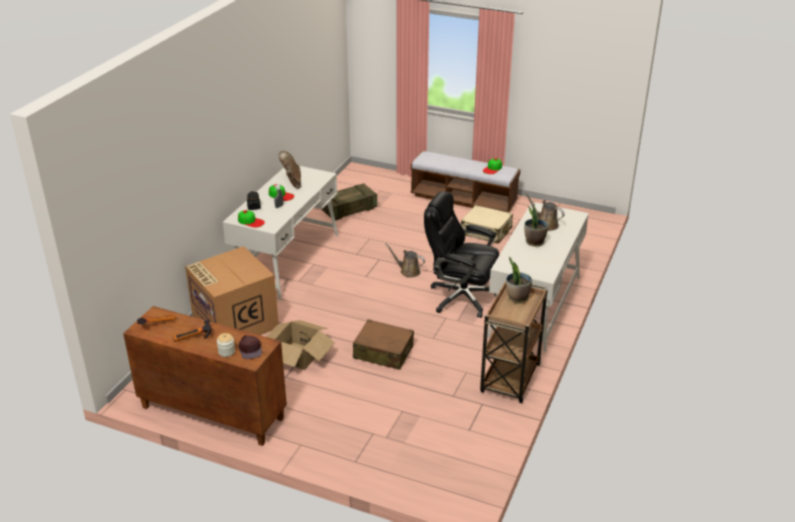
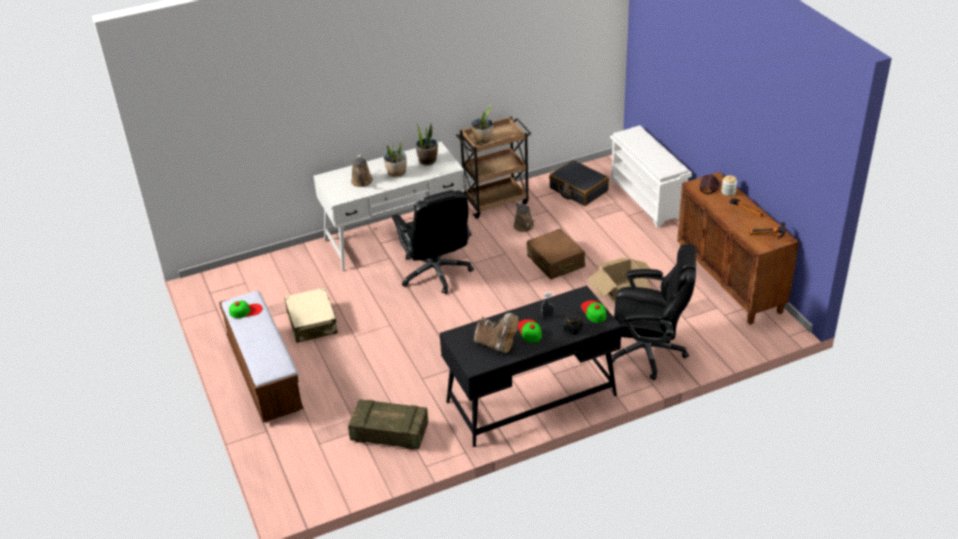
camera: 135 degrees left, 5 degrees up
cardboard box [185,246,279,335] -> black office chair [612,244,696,380]
white desk [223,166,338,300] -> black desk [440,286,622,447]
brown boot [279,151,301,189] -> brown boot turned 90 degrees counterclockwise [474,313,518,353]
brown watering can [385,243,425,277] -> brown watering can moved to [513,201,535,232]
none -> potted plant [416,123,438,165]
none -> black suitcase [549,160,609,206]
none -> white shoe rack [610,125,692,228]

